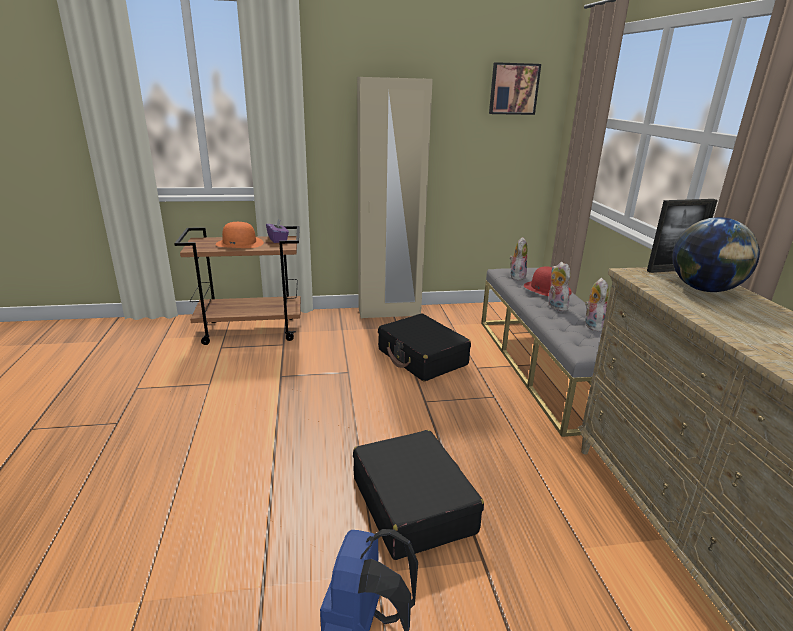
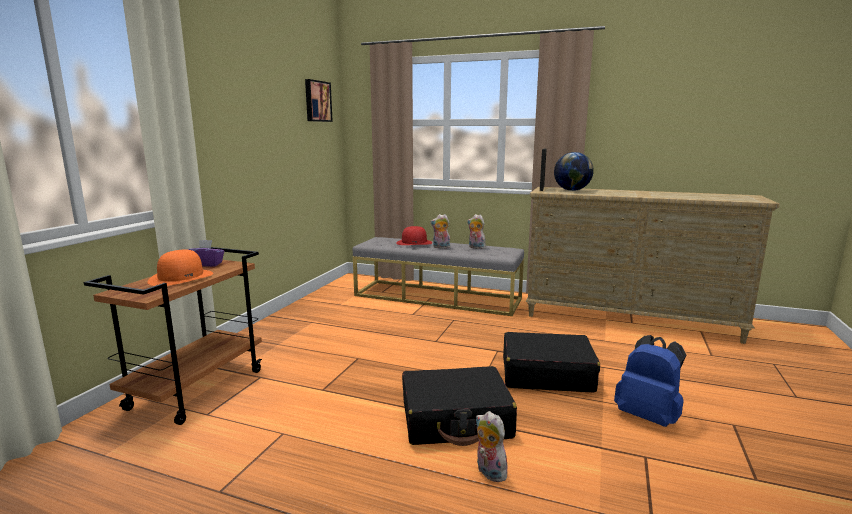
camera: 60 degrees left, 10 degrees down
beige wardrobe [357,77,433,318] -> none
black suitcase [378,314,471,381] -> black suitcase moved to [402,366,517,446]
plush toy [510,237,528,280] -> plush toy moved to [475,411,509,482]

